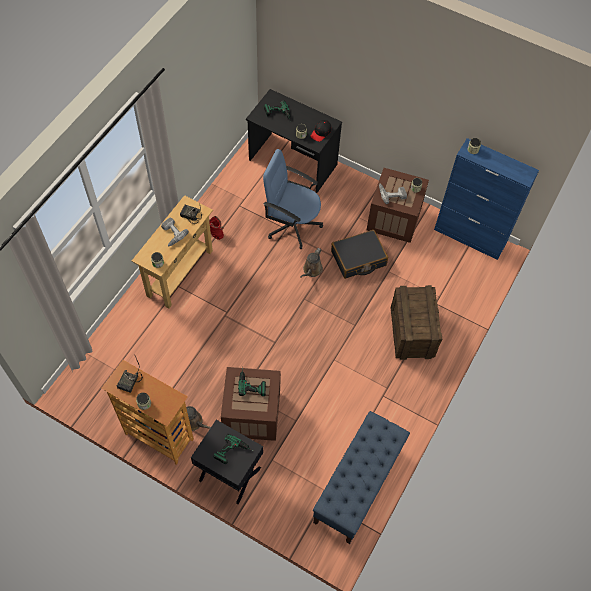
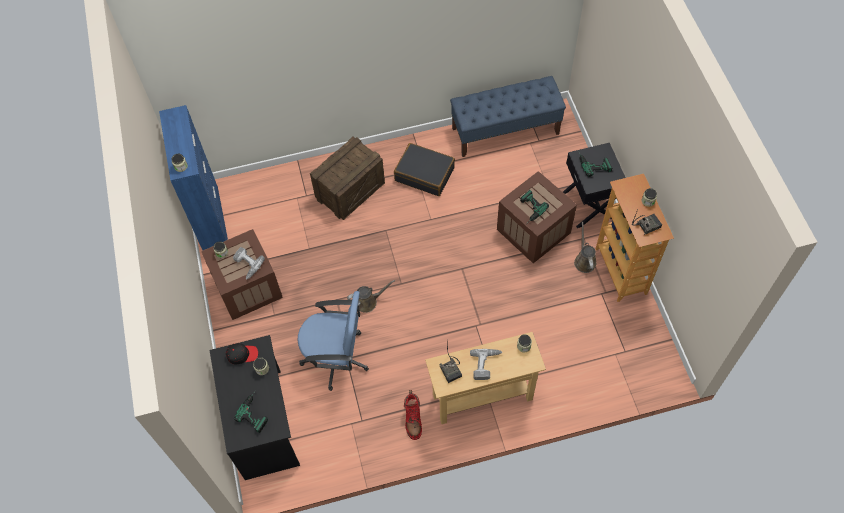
camera: 130 degrees left, 0 degrees up
blue office chair [263,149,323,249] -> blue office chair turned 60 degrees counterclockwise [298,291,369,391]
black suitcase [331,230,388,279] -> black suitcase moved to [394,143,455,196]

